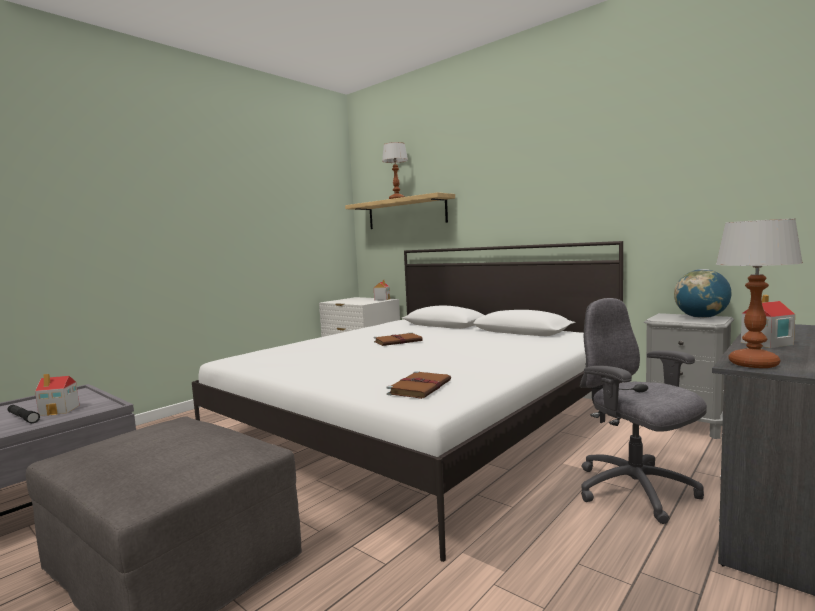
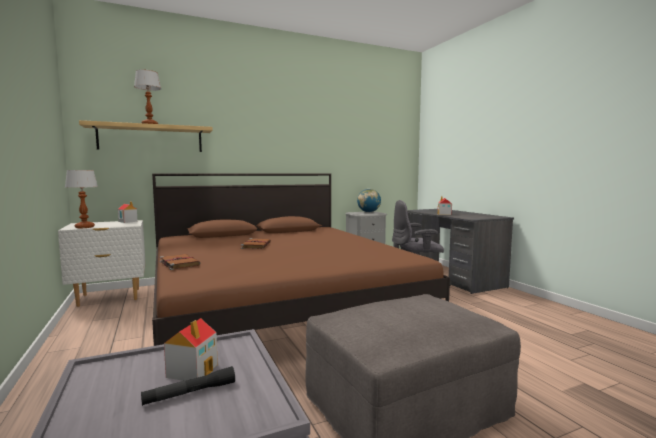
camera: 65 degrees left, 0 degrees up
white bed [192,241,623,562] -> brown bed [152,173,450,346]
brown book [387,371,451,399] -> brown book moved to [160,254,200,270]
table lamp [716,219,803,368] -> table lamp moved to [65,170,98,228]

